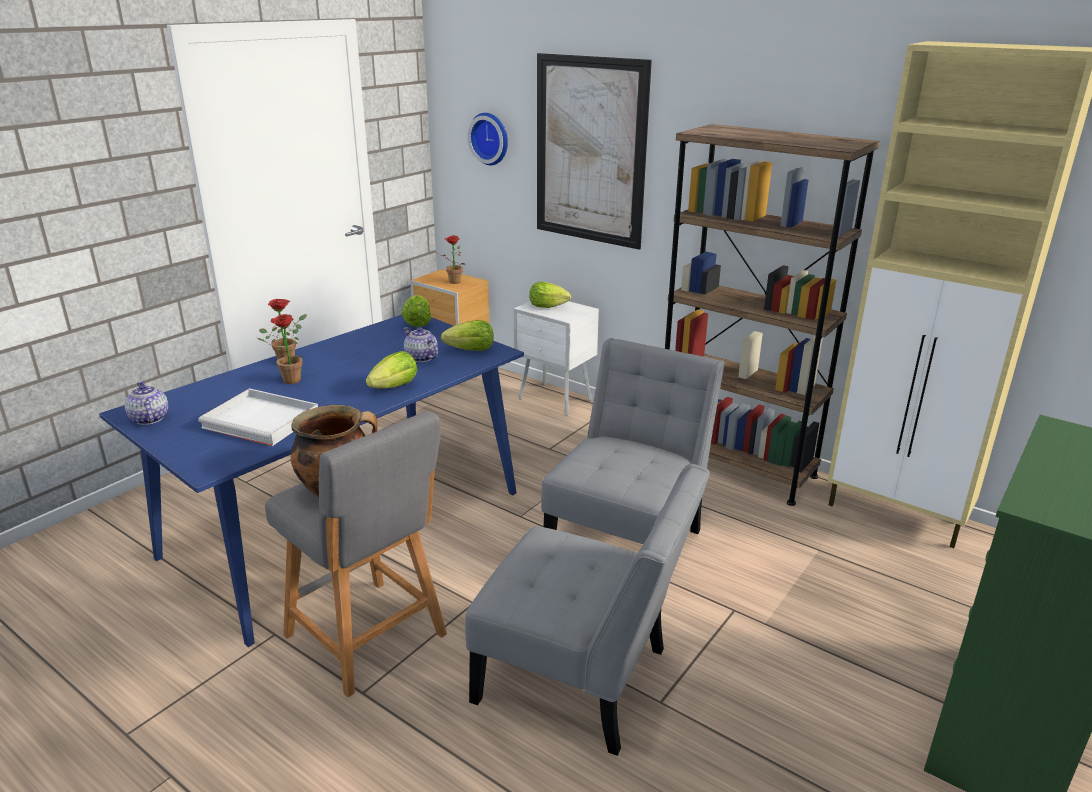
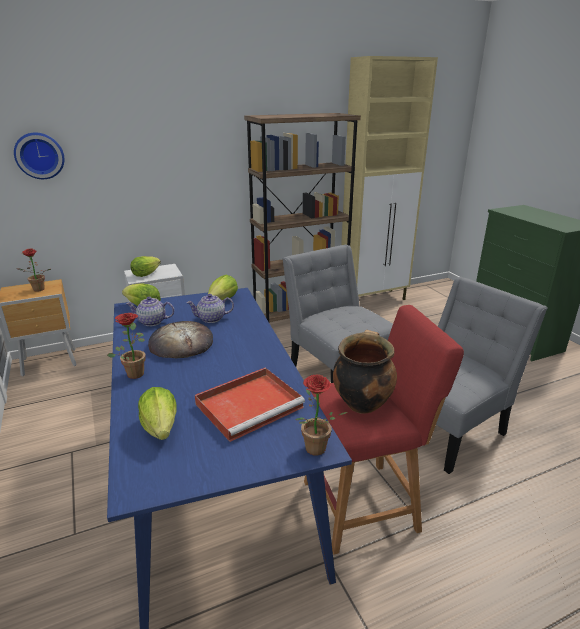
camera: 60 degrees left, 0 degrees up
teapot [125,381,169,425] -> teapot moved to [126,297,174,326]
white tray [198,388,318,446] -> red tray [195,368,305,442]
potted plant [257,314,304,384] -> potted plant moved to [295,374,347,456]
grey stool [265,411,447,697] -> red stool [304,305,464,555]
lettuce [366,351,417,389] -> lettuce moved to [138,387,177,440]
picture [537,53,652,250] -> none
none -> bread [148,321,213,358]

